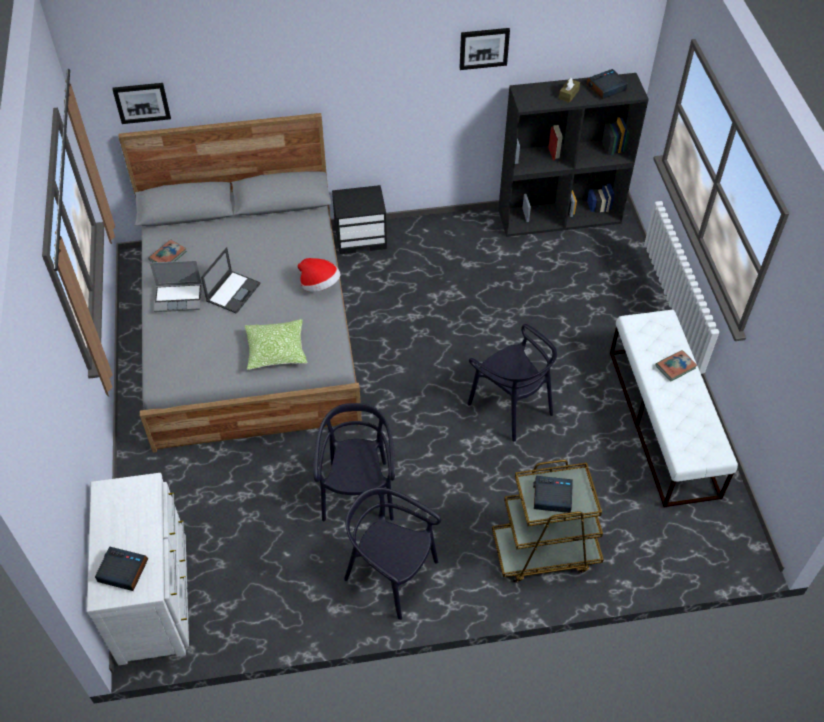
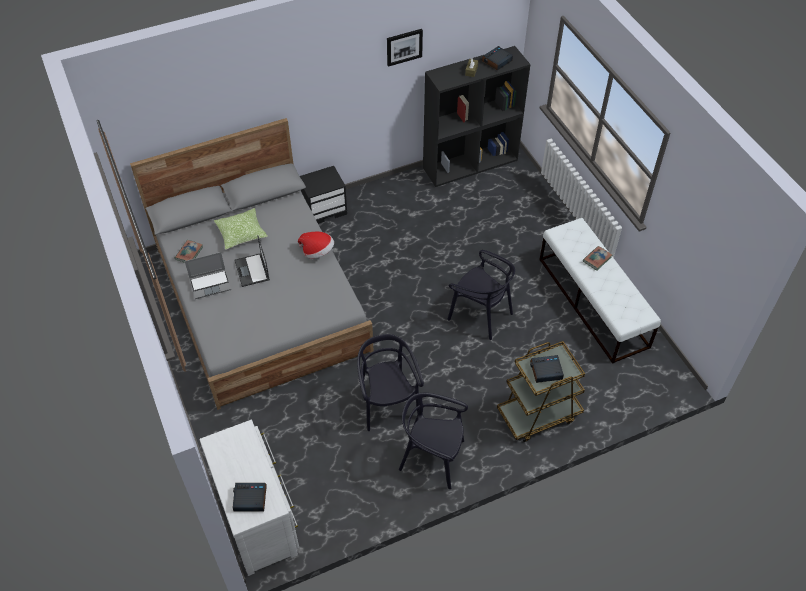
camera: 15 degrees left, 0 degrees up
picture [113,83,171,124] -> none
laptop [201,247,260,314] -> laptop turned 150 degrees clockwise [234,235,270,287]
pillow [245,319,307,370] -> pillow moved to [214,208,268,250]

